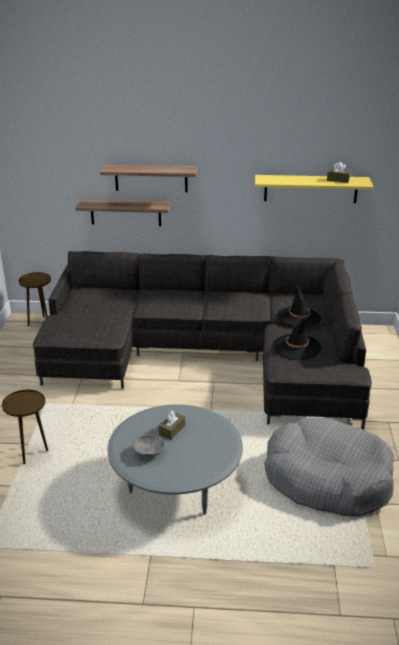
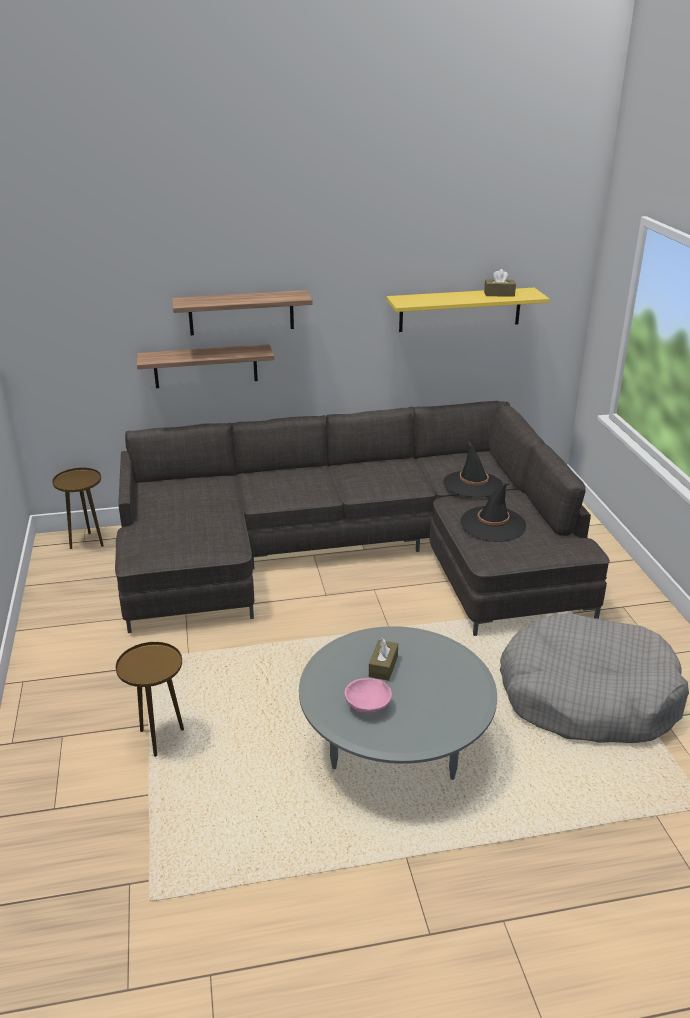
camera: 15 degrees left, 0 degrees up
grey bowl [133,434,164,457] -> pink bowl [345,678,392,712]

